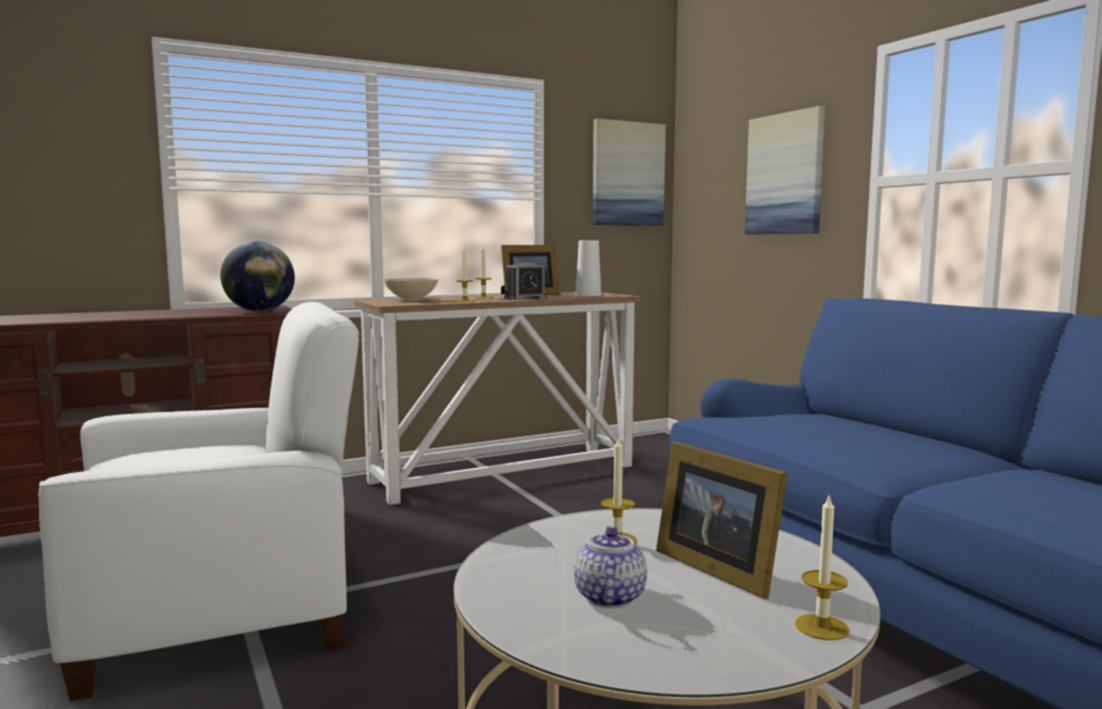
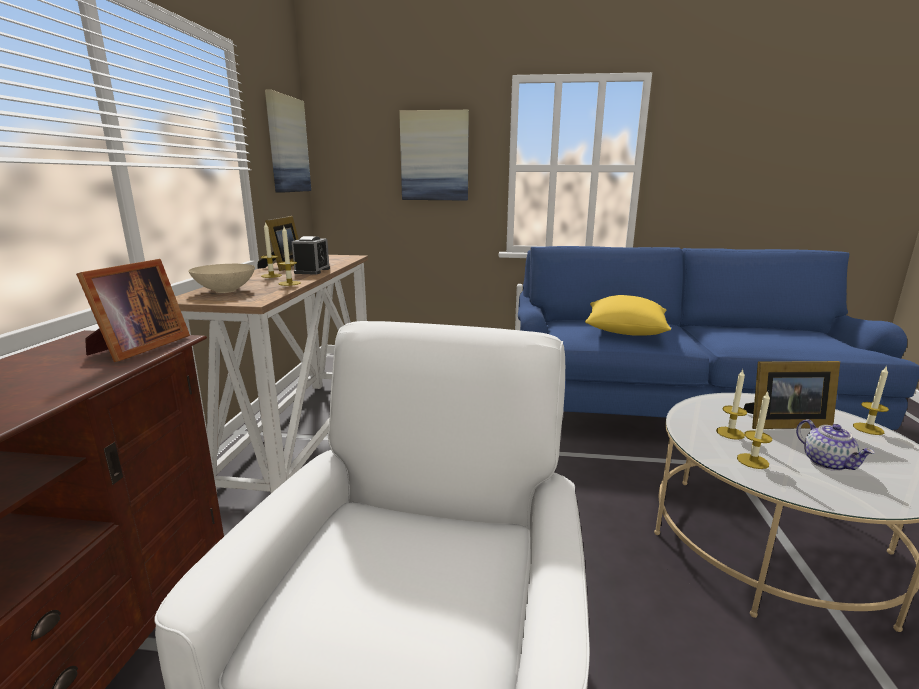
camera: 55 degrees left, 10 degrees up
globe [220,241,295,312] -> picture frame [76,259,190,362]
teapot [574,526,647,608] -> teapot turned 150 degrees counterclockwise [796,419,875,471]
white vase [576,240,601,296] -> none
none -> yellow pillow [585,295,671,336]
none -> candle [737,392,772,469]

